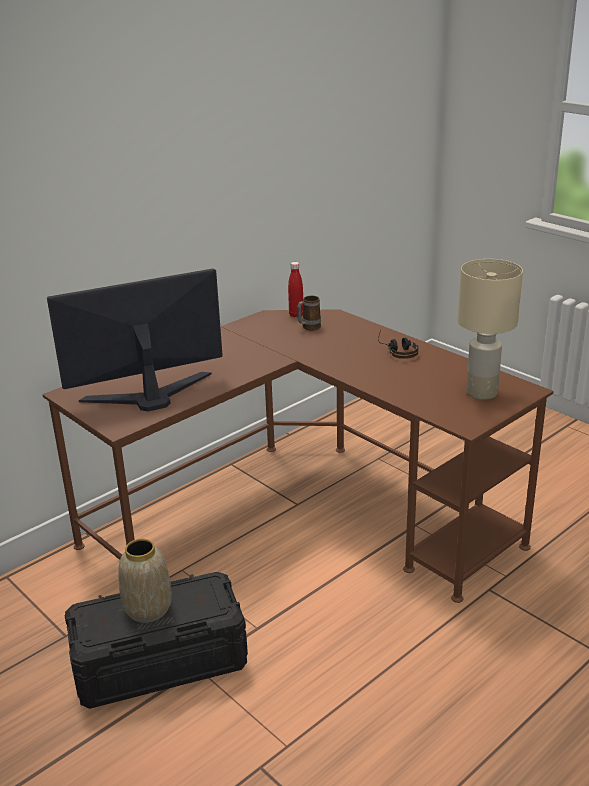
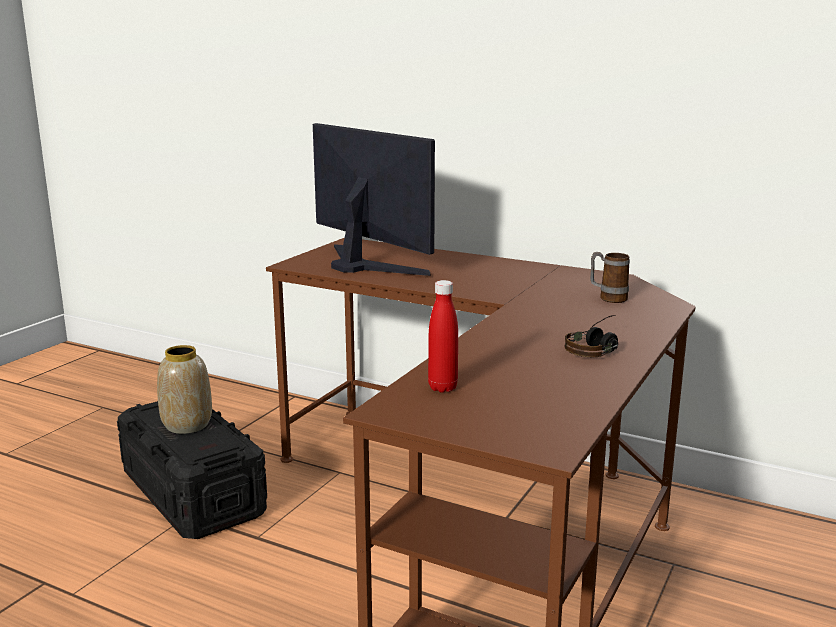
camera: 70 degrees right, 10 degrees down
red bottle [288,262,303,317] -> red bottle moved to [428,280,458,392]
beige table lamp [458,259,523,400] -> none

